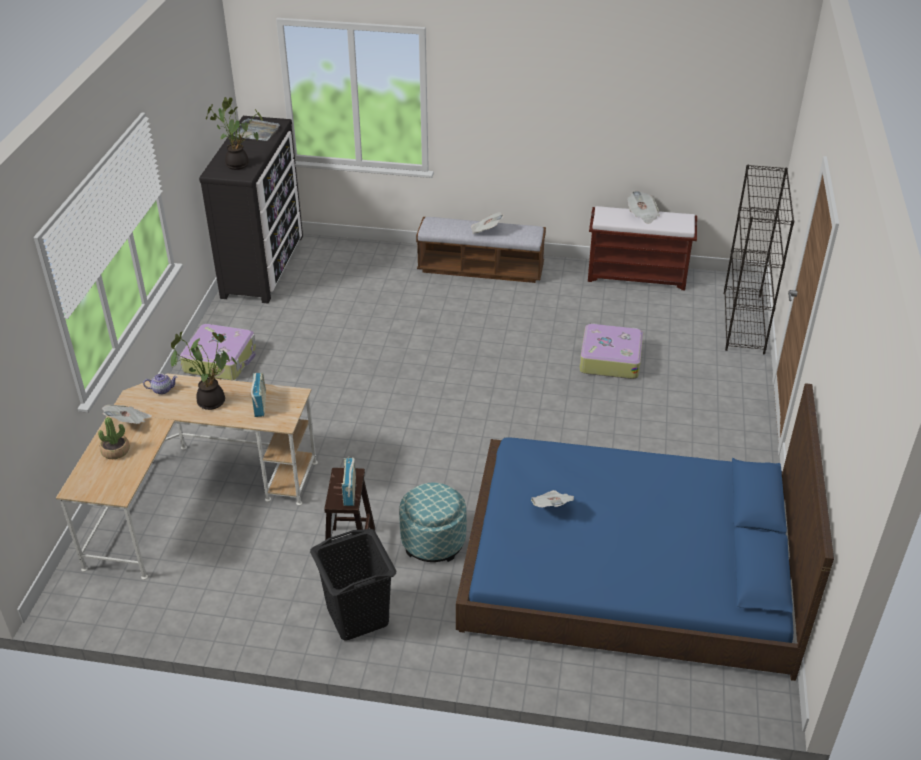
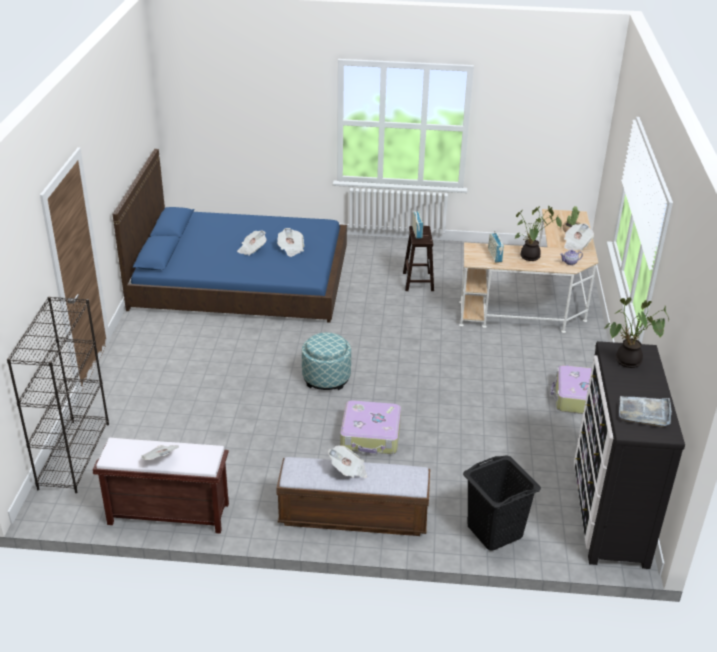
camera: 175 degrees right, 5 degrees down
black laundry basket [310,529,396,640] -> black laundry basket moved to [463,455,541,551]
ottoman [399,482,467,562] -> ottoman moved to [302,332,351,390]
suitcase [579,323,643,379] -> suitcase moved to [340,400,401,454]
none -> newspaper [237,231,267,256]

